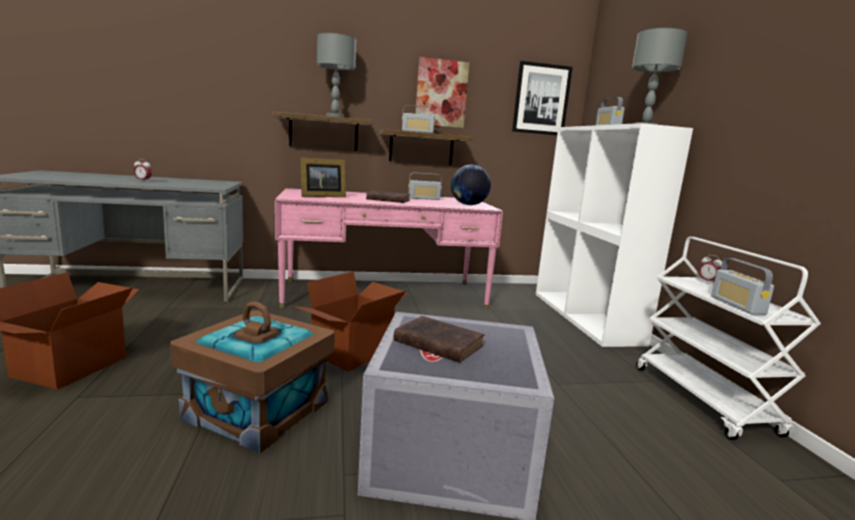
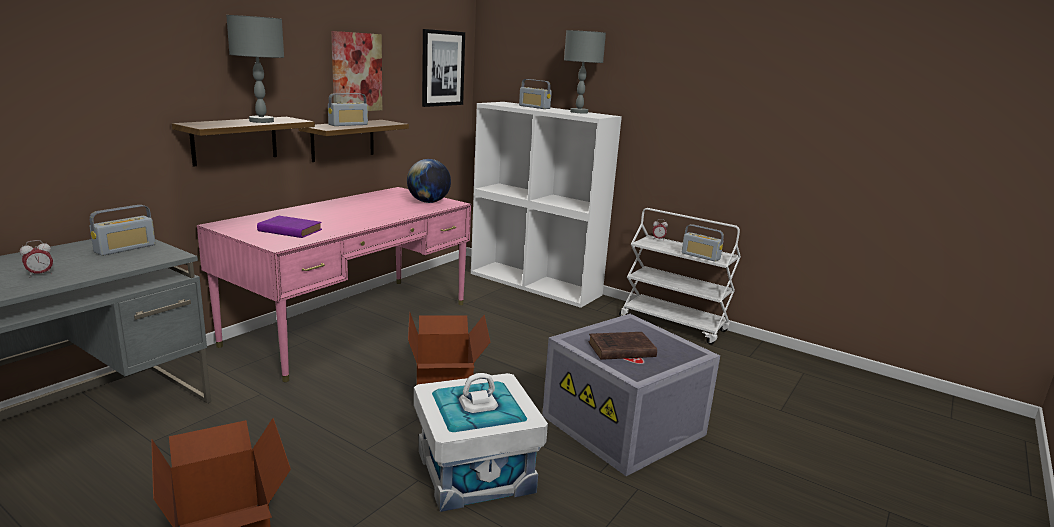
camera: 45 degrees left, 5 degrees up
brown storage box [170,302,335,453] -> white storage box [414,373,548,512]
picture frame [300,158,346,197] -> purple book [257,216,322,238]
brown book [366,191,410,203] -> none
radio [408,172,442,200] -> radio moved to [90,205,155,256]

